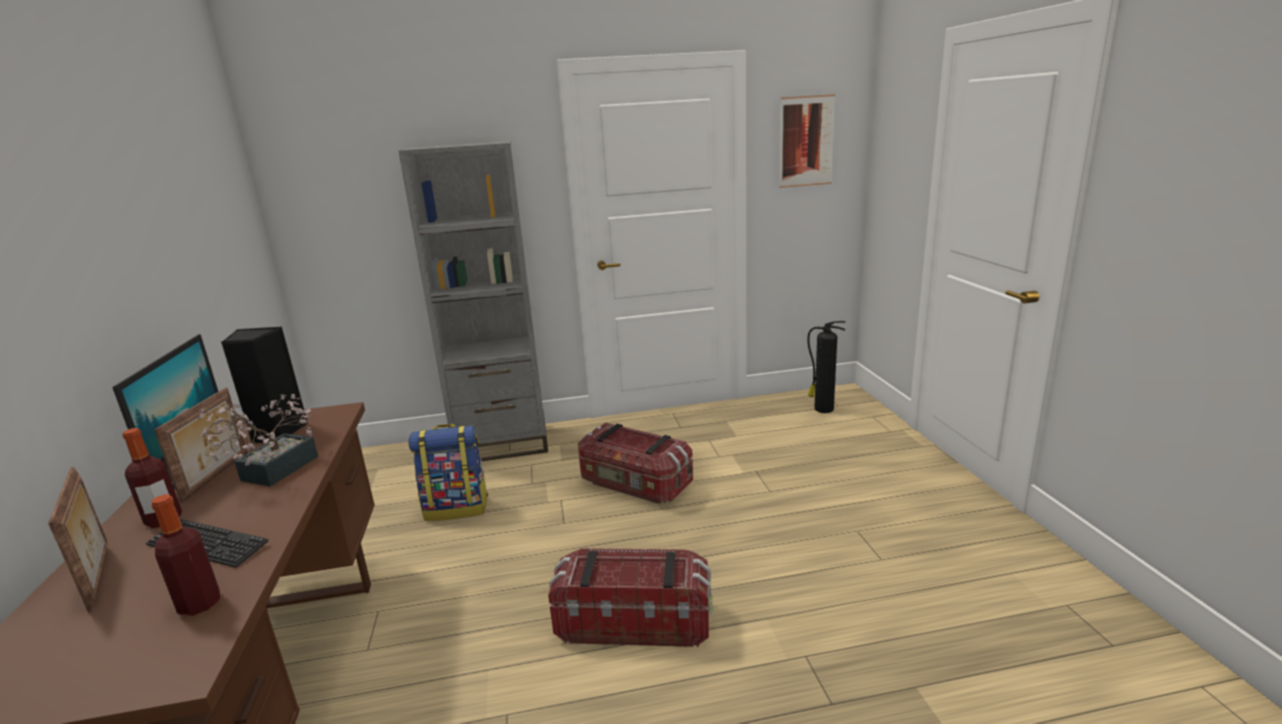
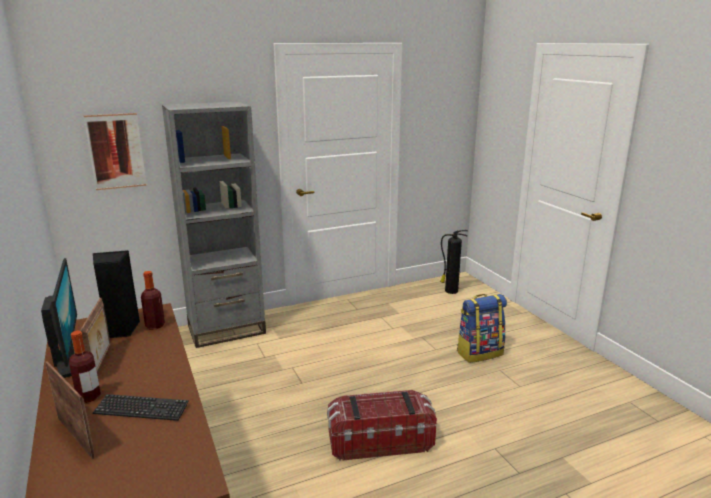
camera: 15 degrees left, 0 degrees up
bottle [152,494,221,616] -> bottle moved to [141,271,165,329]
potted plant [197,394,318,487] -> none
backpack [408,424,488,521] -> backpack moved to [457,294,507,363]
storage box [578,423,693,504] -> none
picture [779,94,835,188] -> picture moved to [84,113,147,190]

